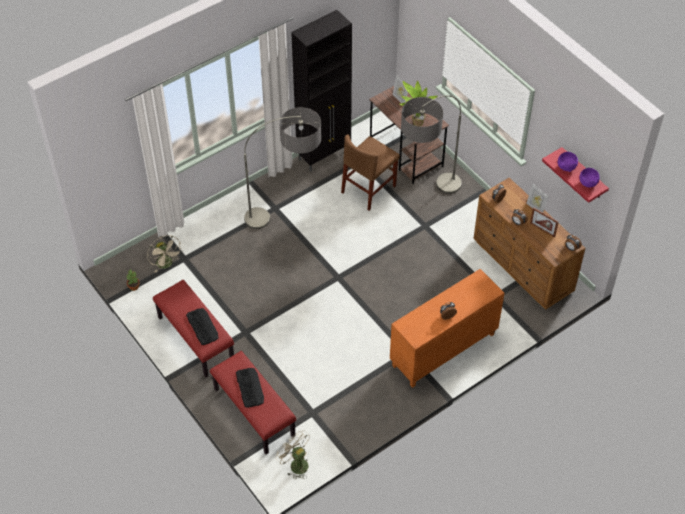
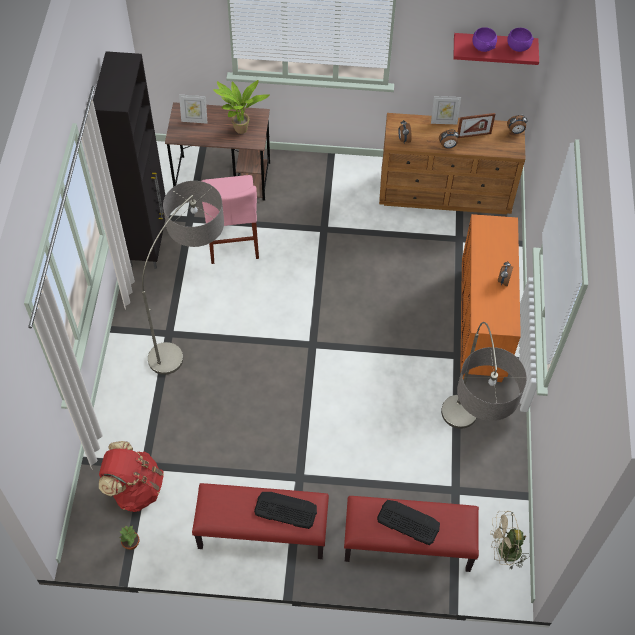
camera: 50 degrees left, 5 degrees up
beige fan [147,235,182,273] -> red backpack [99,441,164,512]
brown chair [341,135,400,211] -> pink chair [202,175,259,264]
floor lamp [401,95,462,194] -> floor lamp moved to [441,322,527,429]

